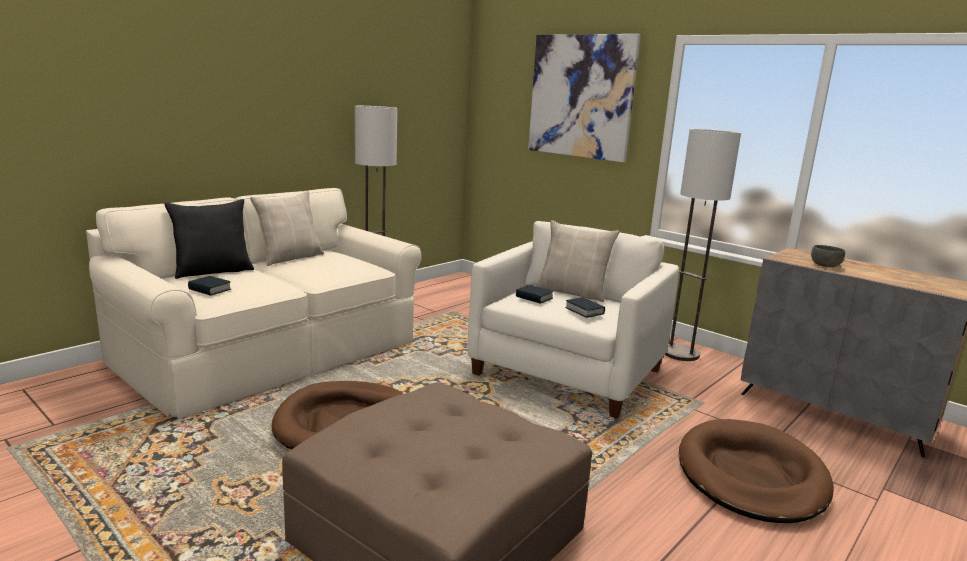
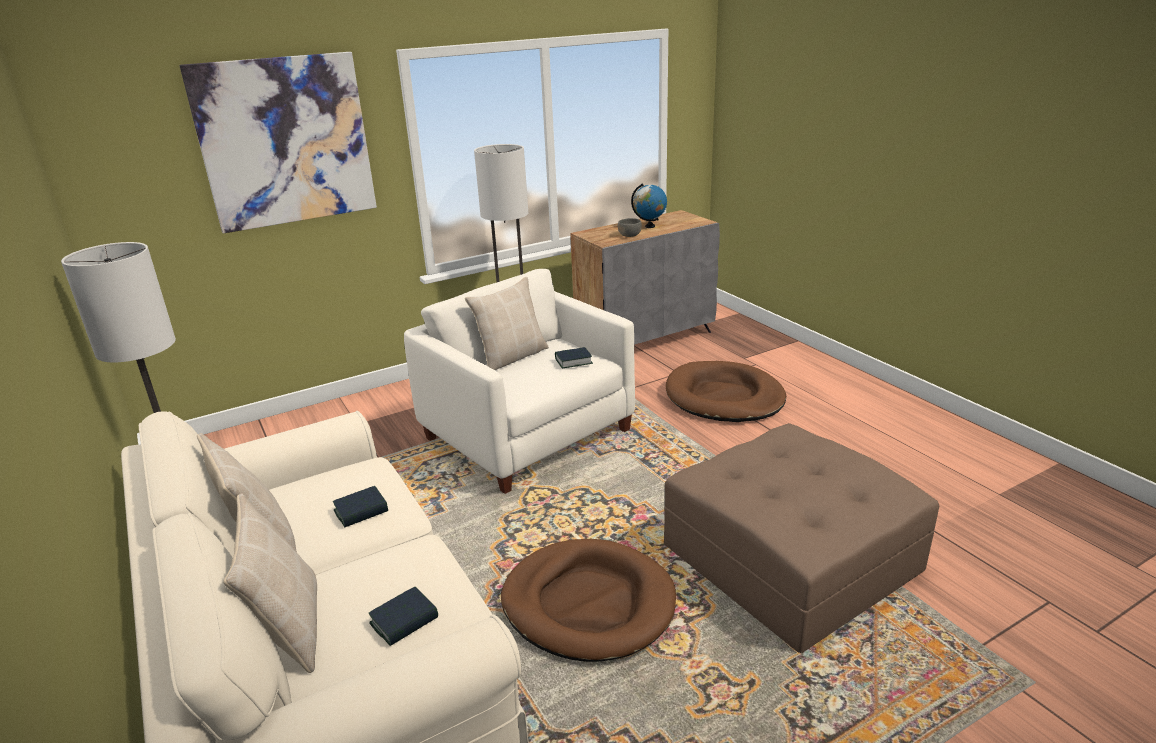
camera: 70 degrees left, 10 degrees up
black pillow [164,199,254,279] -> beige pillow [223,493,317,673]
book [516,285,554,304] -> book moved to [333,486,388,528]
none -> globe [631,183,667,228]

